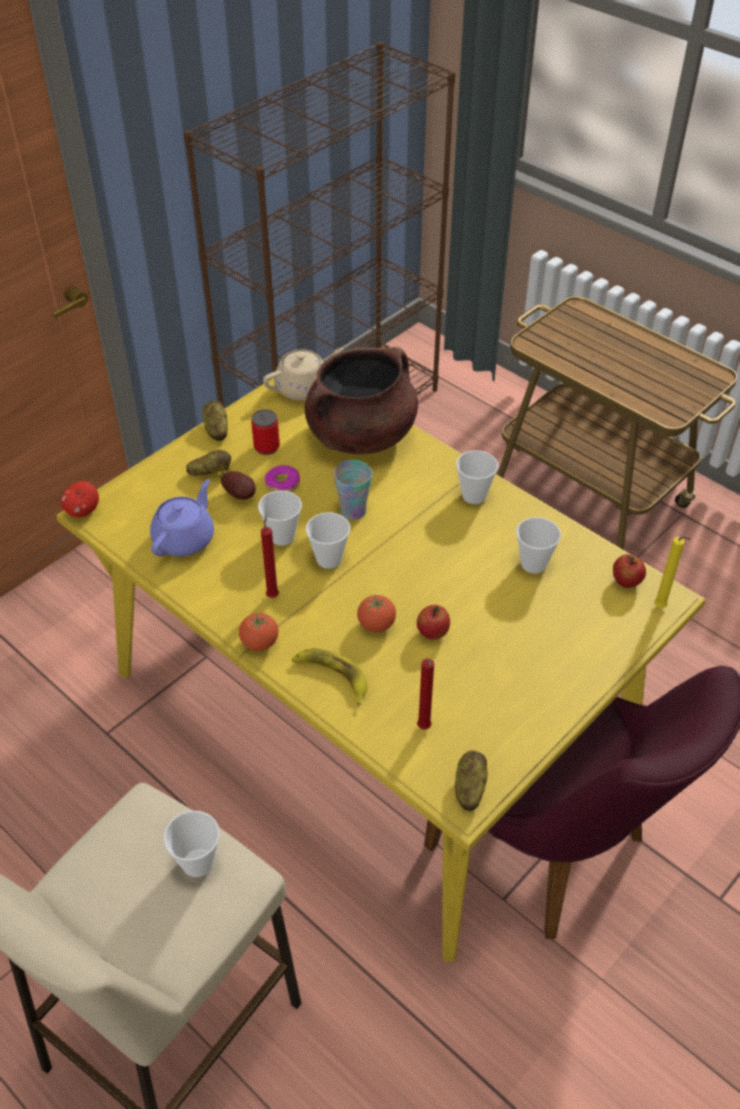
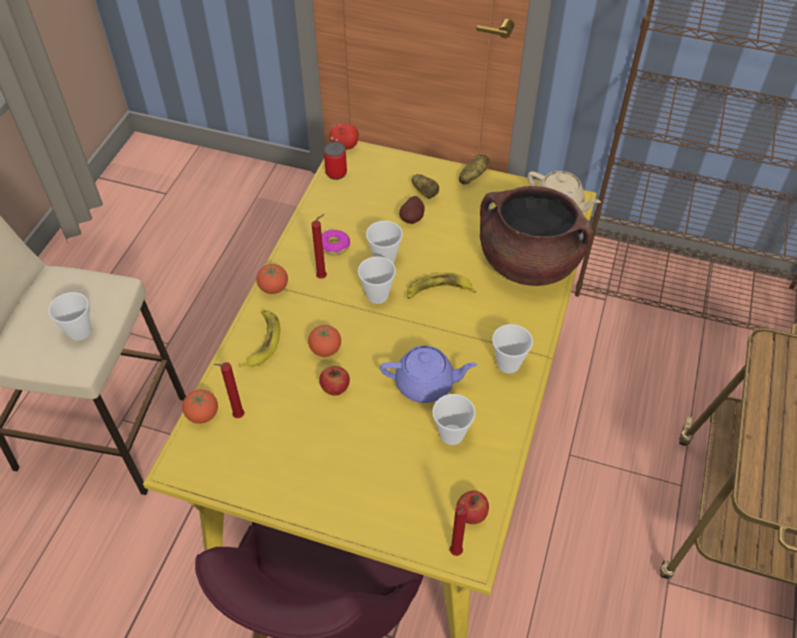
camera: 65 degrees right, 5 degrees up
purple teapot [150,479,214,556] -> purple teapot moved to [380,345,477,403]
can [251,410,280,455] -> can moved to [324,142,347,180]
donut [265,465,300,492] -> donut moved to [322,230,350,256]
cup [334,460,372,520] -> banana [407,272,476,299]
potato [455,751,488,811] -> none
yellow candle [654,537,691,608] -> red candle [450,504,467,556]
none -> tomato [182,389,218,423]

